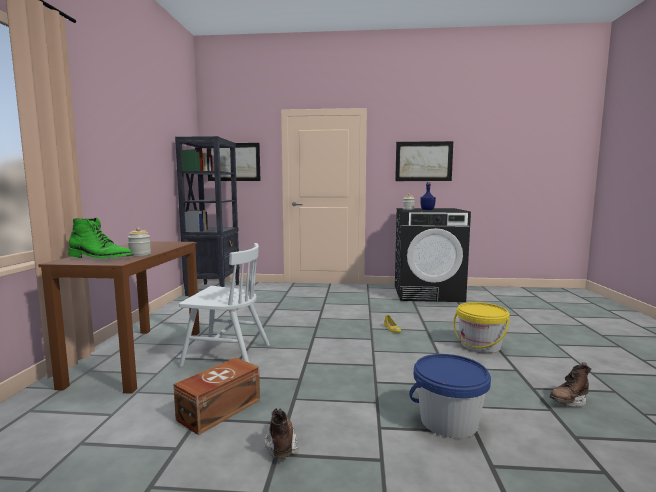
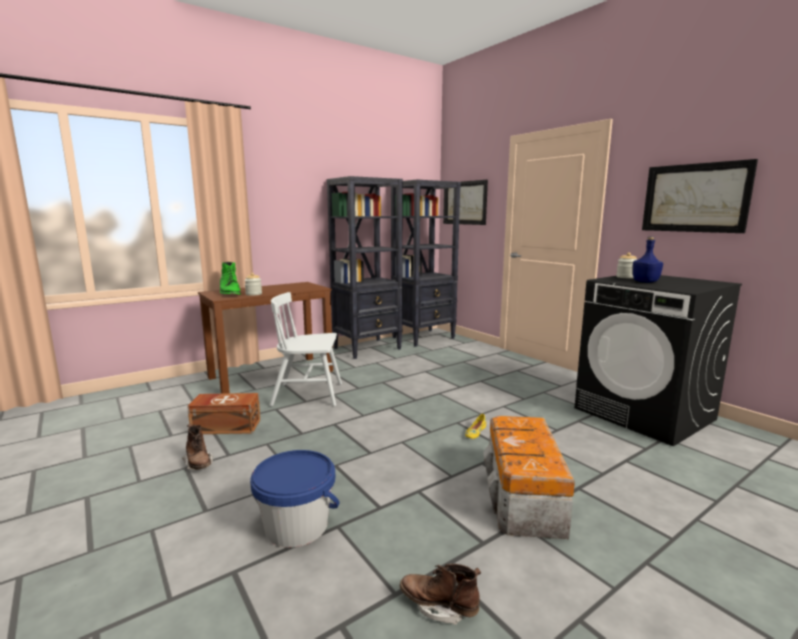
camera: 50 degrees right, 5 degrees up
white chair [179,243,270,367] -> white chair turned 120 degrees clockwise [269,292,342,406]
brown boot [265,408,298,458] -> brown boot turned 105 degrees clockwise [182,424,213,470]
yellow bucket [453,302,510,353] -> storage box [483,416,575,539]
none -> black bookcase [327,176,403,359]

